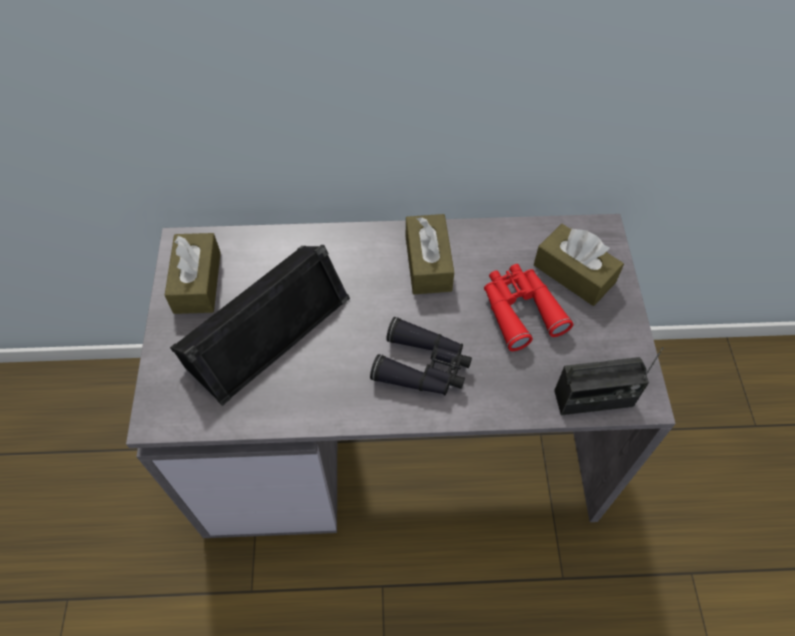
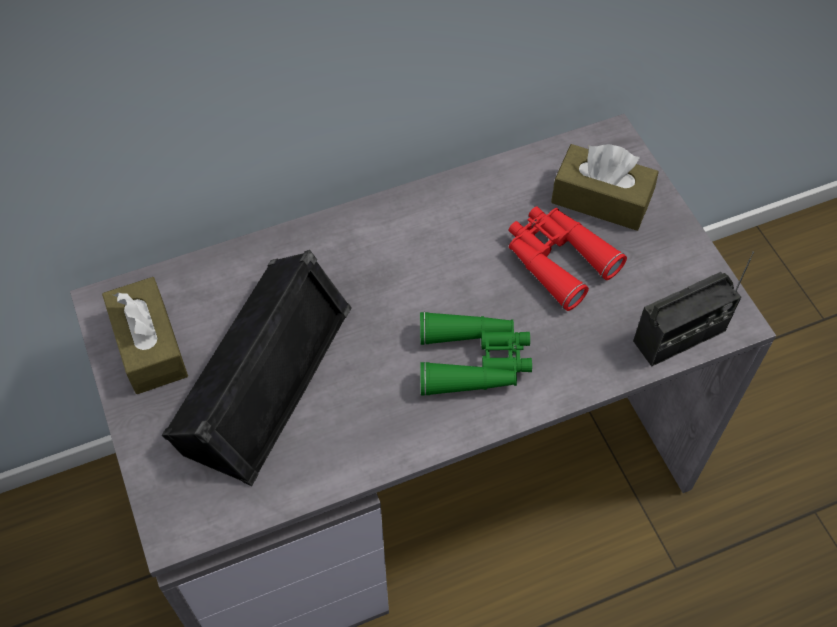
camera: 20 degrees left, 0 degrees up
black binoculars [370,317,472,396] -> green binoculars [420,311,532,396]
brown tissue box [406,214,454,294] -> none

